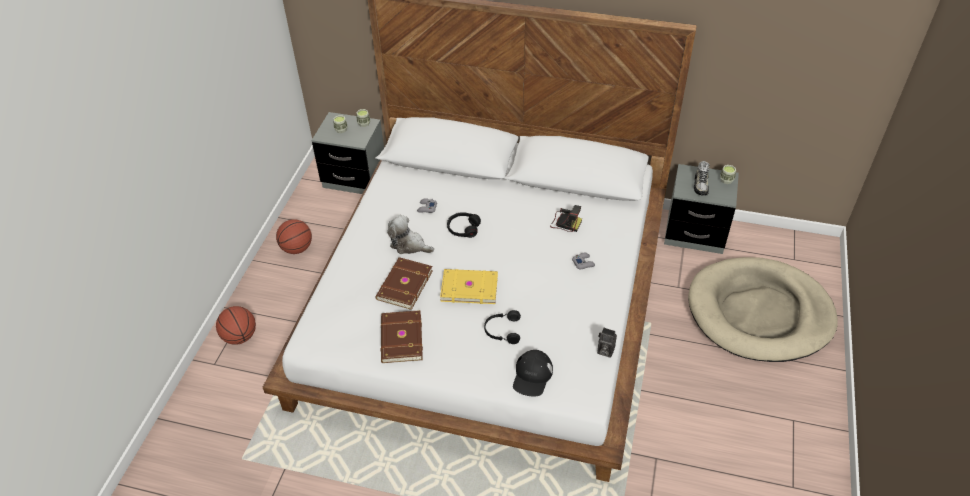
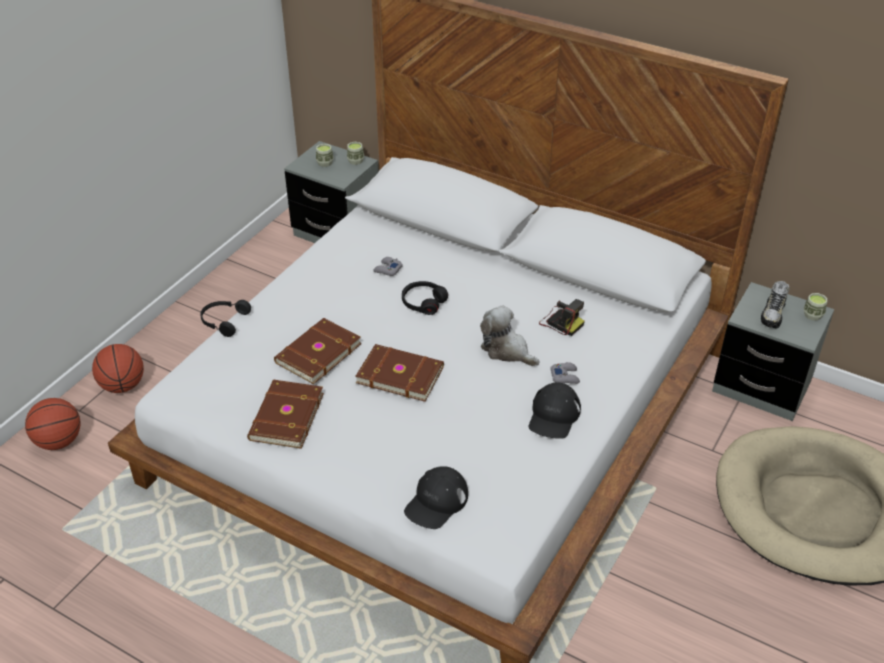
camera: 15 degrees right, 5 degrees down
basketball [276,219,312,254] -> basketball moved to [25,398,80,450]
plush toy [387,215,434,254] -> plush toy moved to [480,306,540,366]
yellow book [440,269,498,304] -> brown book [355,344,444,402]
black headphones [484,310,521,344] -> black headphones moved to [200,300,251,337]
camera [597,328,617,358] -> none
none -> black cap [529,382,581,439]

